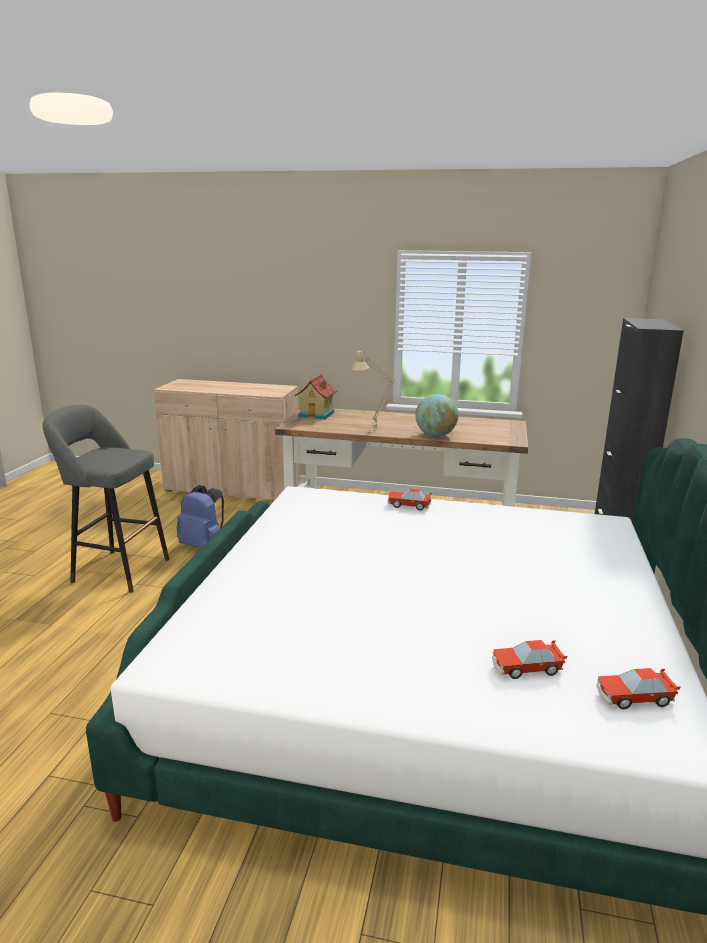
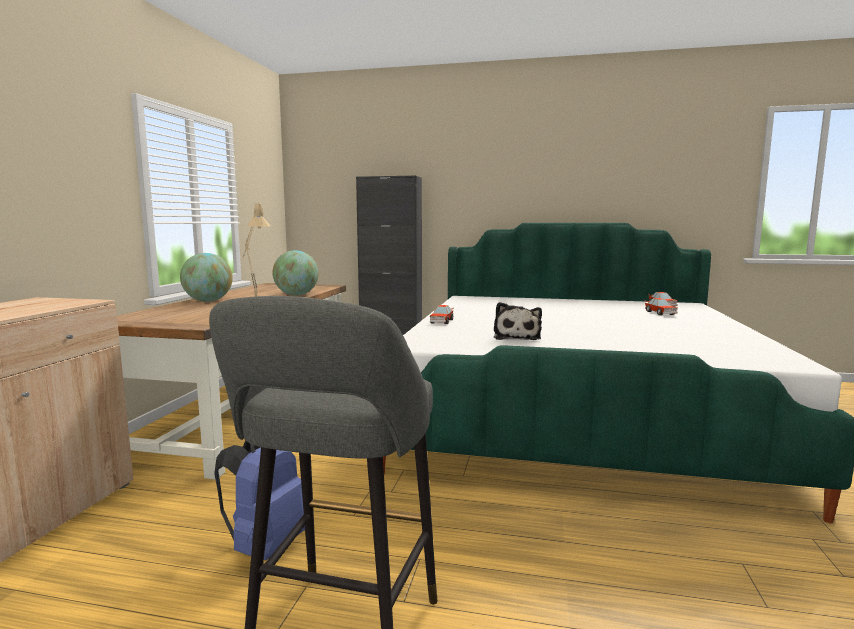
camera: 90 degrees left, 10 degrees down
toy house [294,374,337,420] -> none
none -> globe [180,253,233,302]
none -> plush toy [494,302,542,340]

